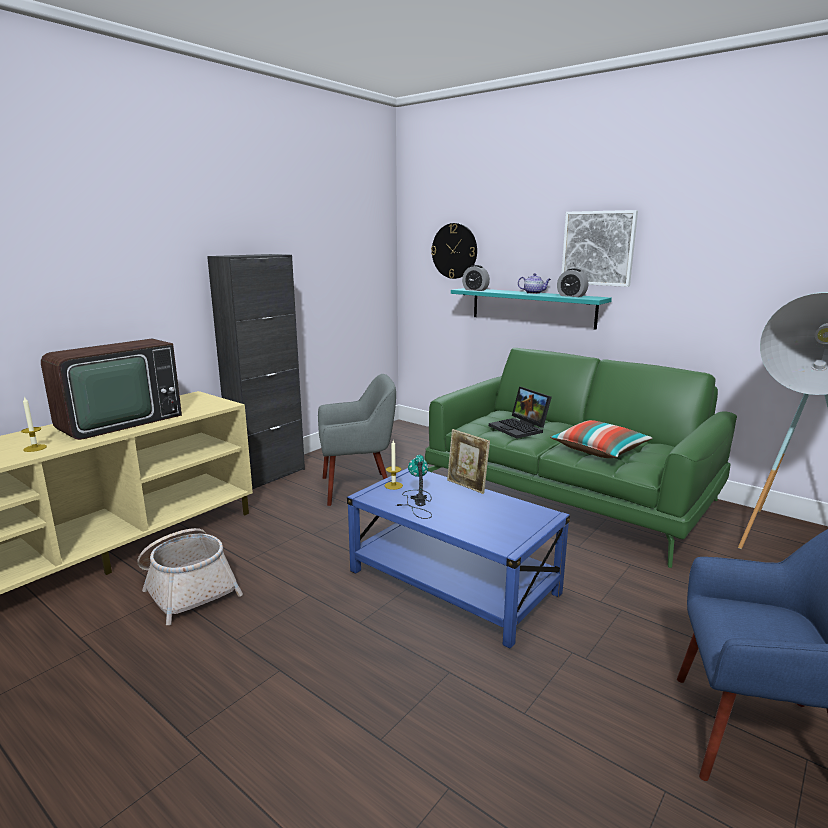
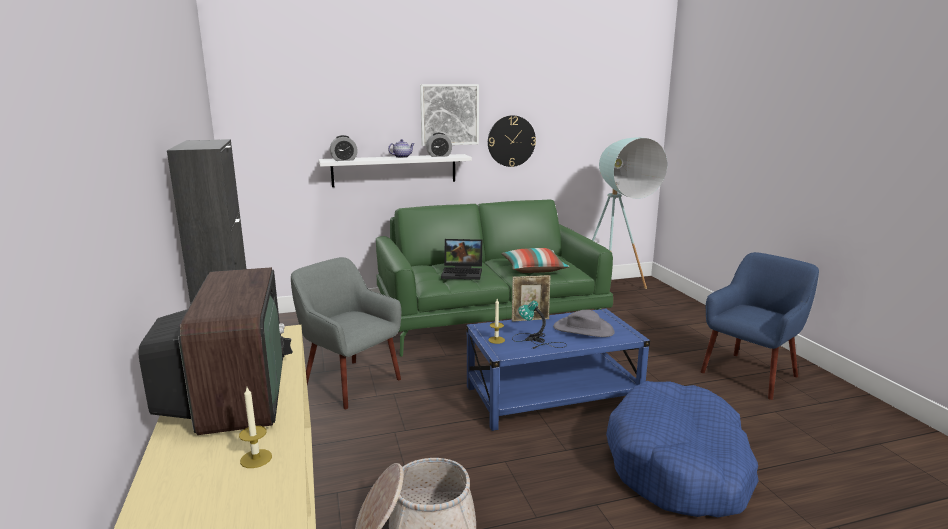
camera: 55 degrees left, 0 degrees up
grey armchair [318,374,396,506] -> grey armchair turned 75 degrees counterclockwise [291,257,401,409]
wall clock [431,223,477,279] -> wall clock moved to [488,115,536,167]
turquoise shelf [451,288,612,330] -> white shelf [319,154,472,187]
none -> grey hat [553,310,614,337]
none -> blue dog bed [606,381,759,517]

